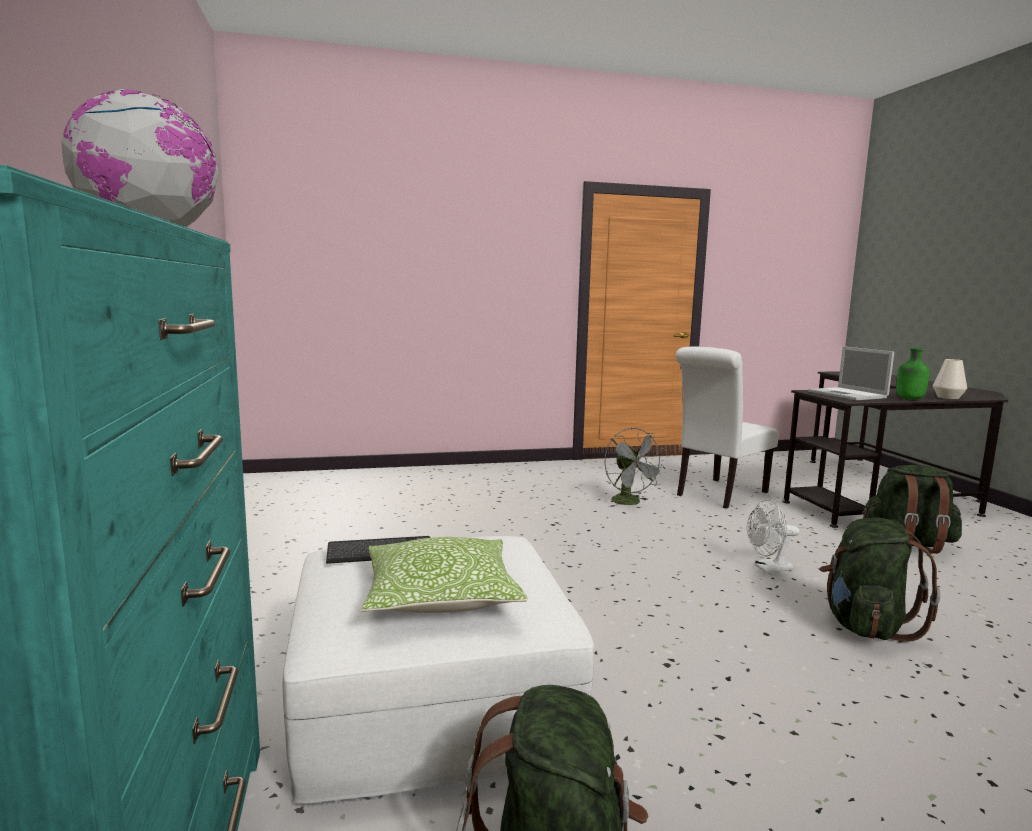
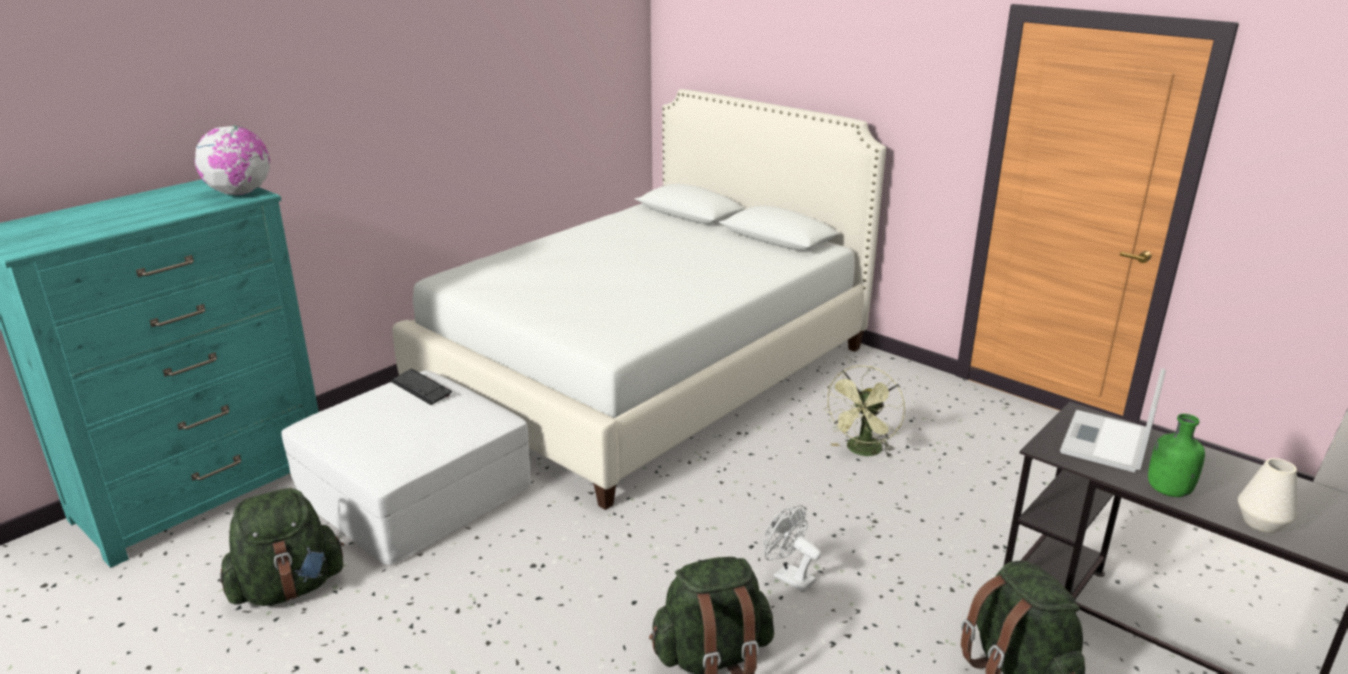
camera: 55 degrees right, 15 degrees up
pillow [361,537,528,613] -> none
grey fan [604,428,665,507] -> green fan [823,365,905,458]
white chair [676,346,779,509] -> none
none -> white bed [392,89,886,510]

